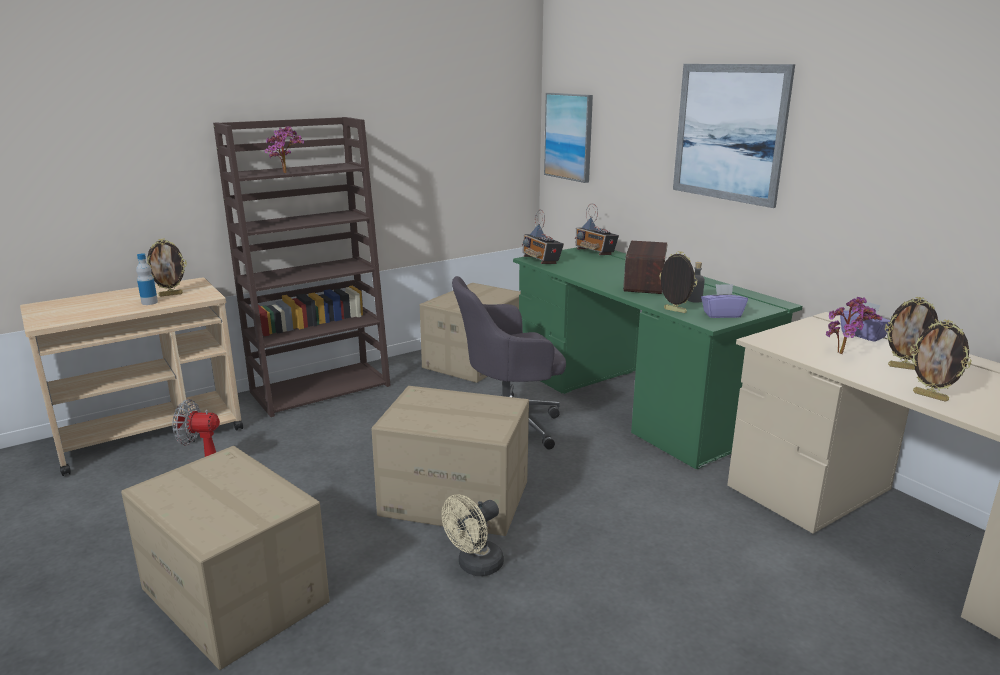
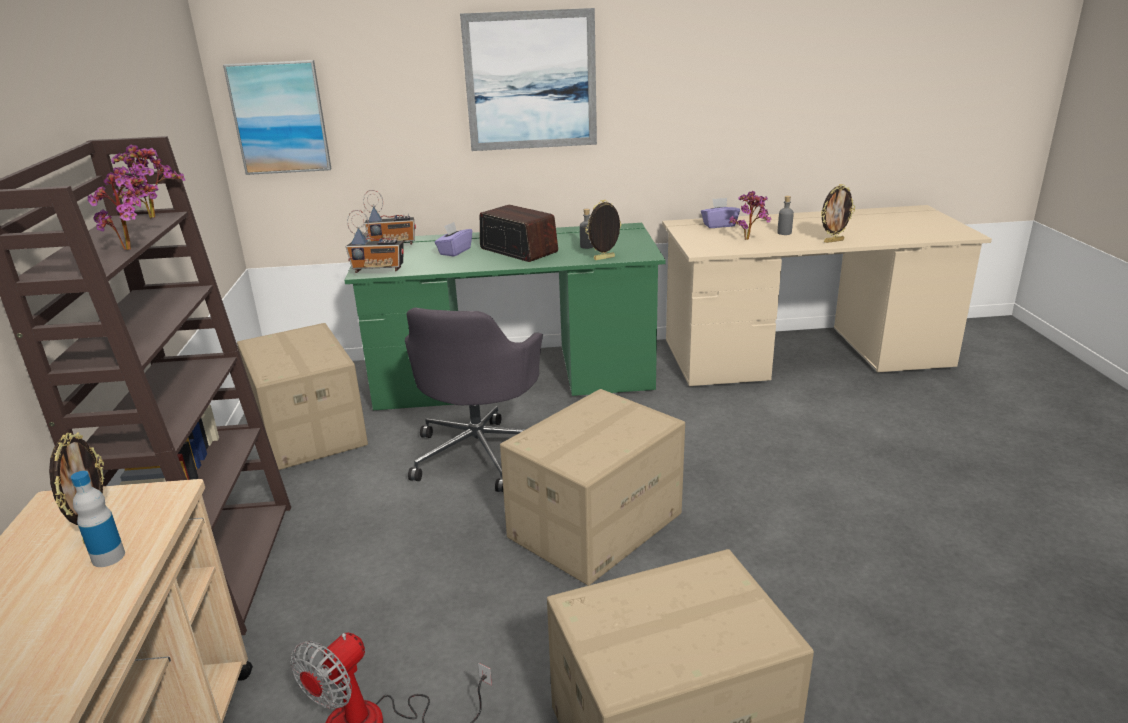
camera: 60 degrees left, 5 degrees up
beige fan [442,494,504,576] -> none
purple tissue box [701,284,748,318] -> purple tissue box moved to [435,222,472,257]
picture frame [885,297,939,370] -> grey bottle [777,196,794,235]
none -> potted plant [111,145,185,219]

